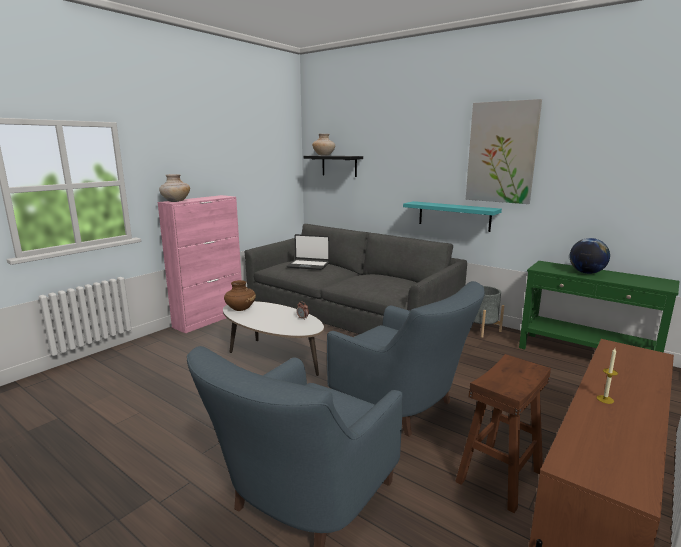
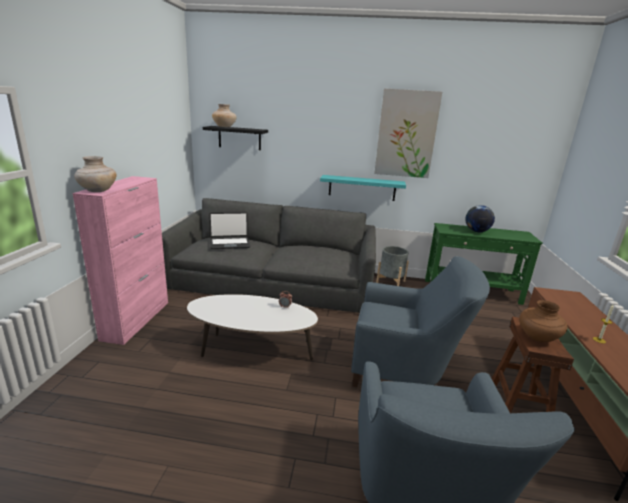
camera: 30 degrees left, 5 degrees up
brown vase [224,280,256,311] -> brown vase moved to [519,300,568,342]

